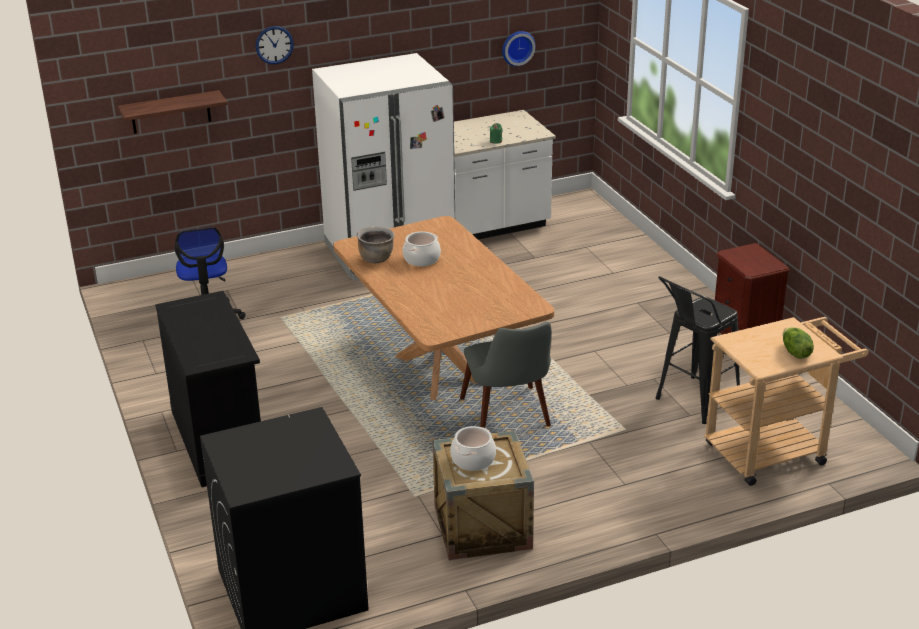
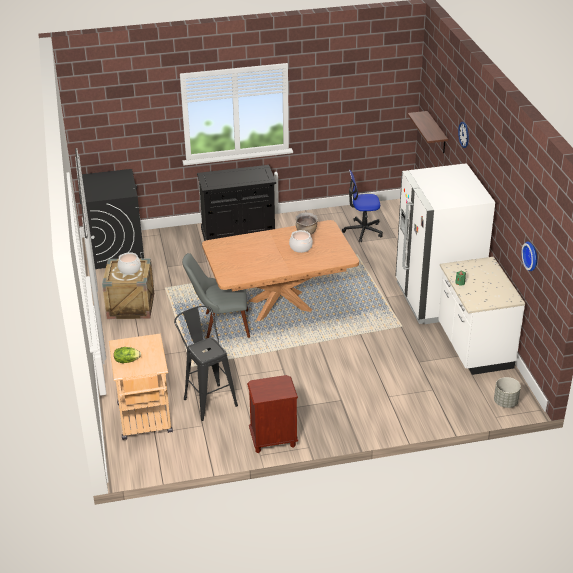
camera: 100 degrees right, 5 degrees up
none -> grey planter [494,377,521,408]

